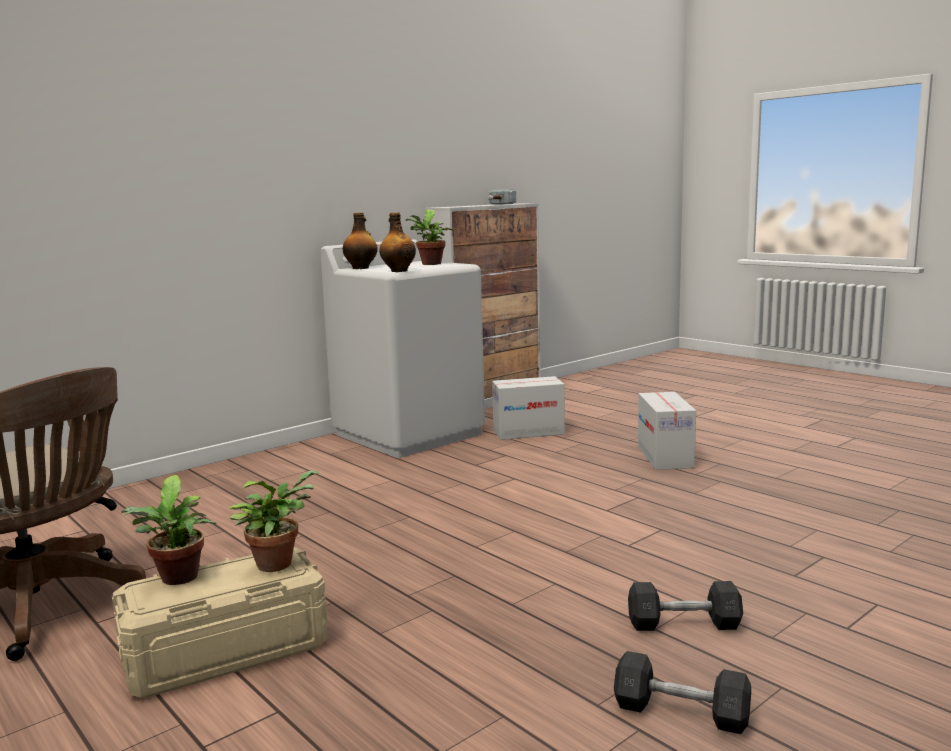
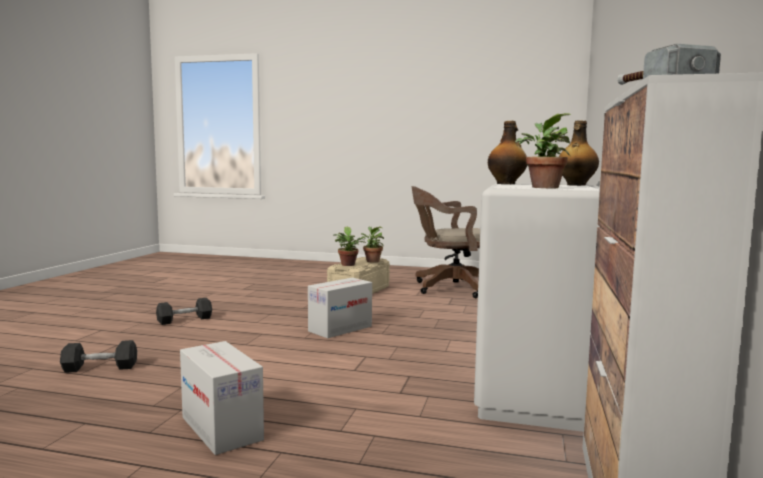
camera: 145 degrees right, 5 degrees down
cardboard box [492,376,565,440] -> cardboard box moved to [308,278,372,338]
grey dumbbell [614,651,751,734] -> grey dumbbell moved to [60,340,137,373]

